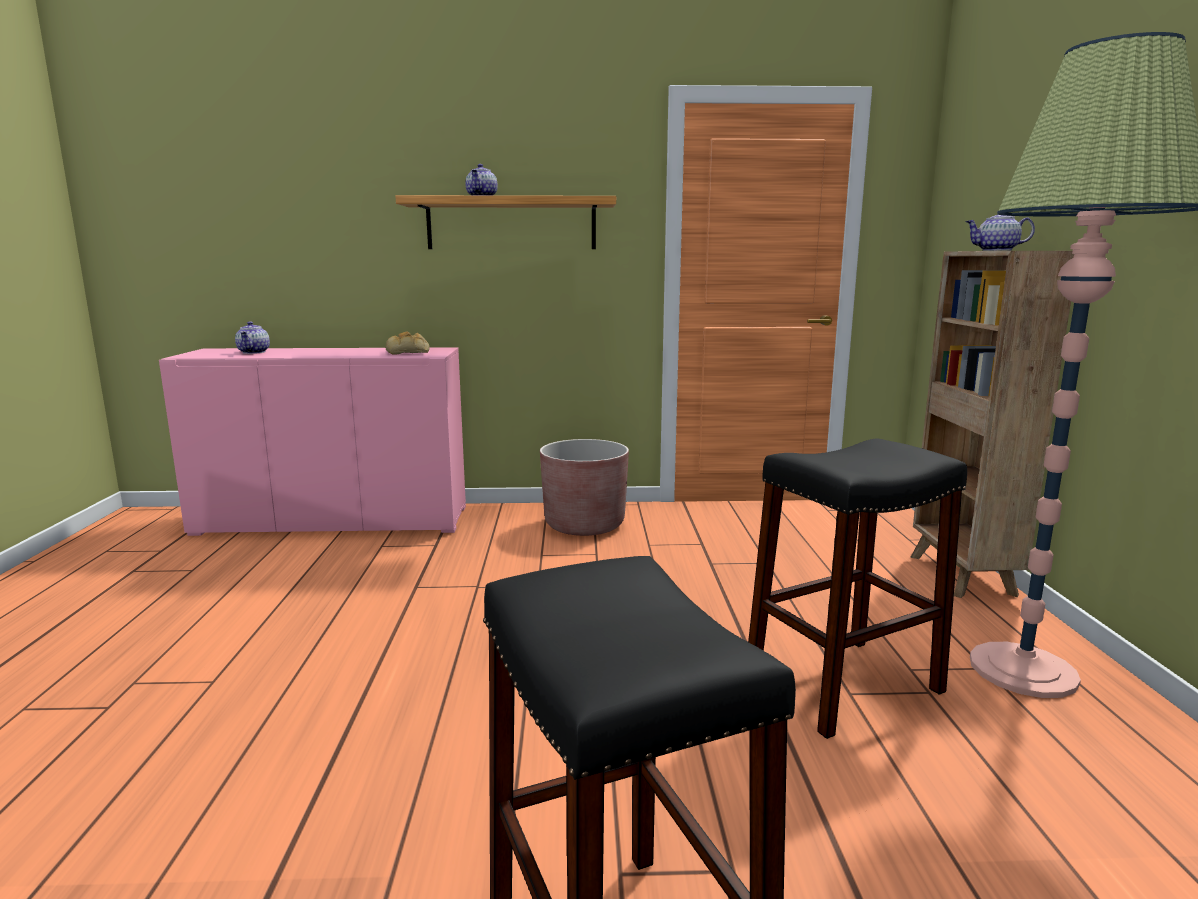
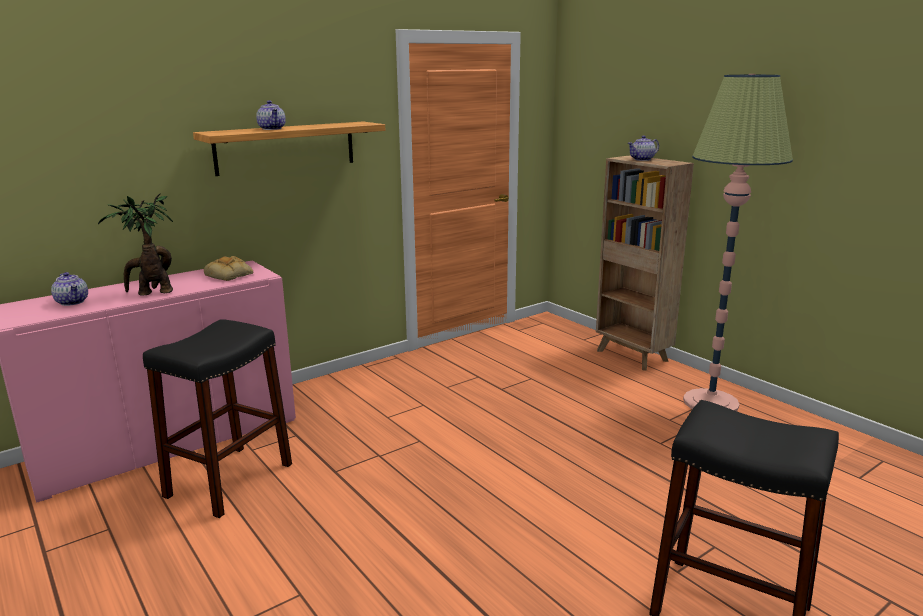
camera: 35 degrees left, 5 degrees up
brown planter [540,439,629,536] -> none
black stool [748,438,967,739] -> black stool moved to [143,319,292,518]
none -> potted plant [98,193,173,296]

